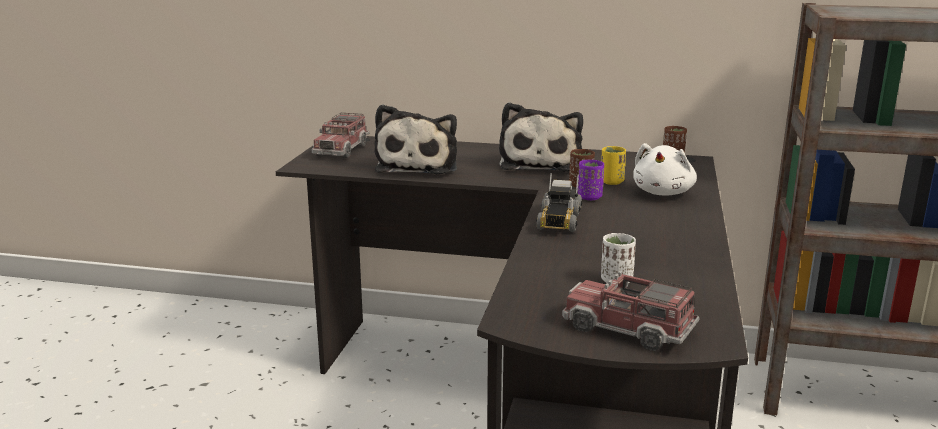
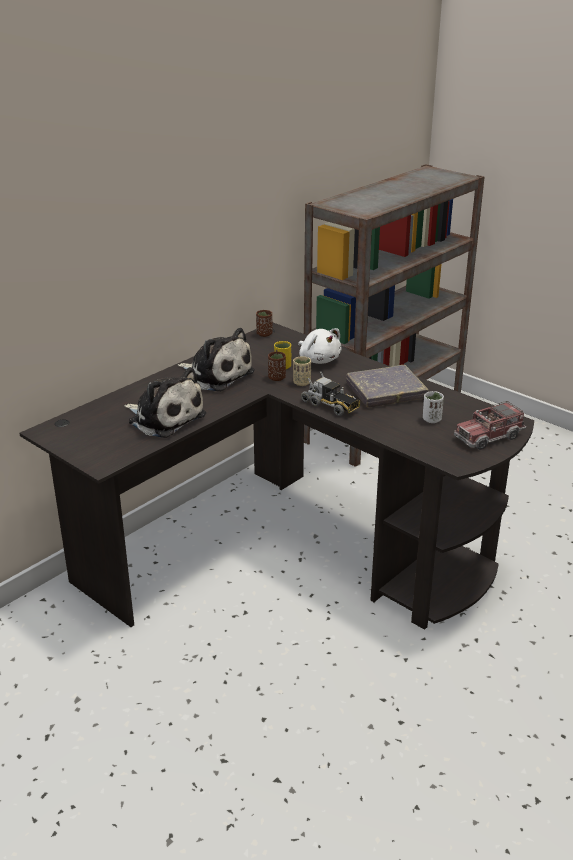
camera: 60 degrees left, 10 degrees up
toy truck [312,113,370,158] -> none
purple cup [578,160,604,200] -> beige cup [293,356,311,386]
none -> grey book [346,365,429,408]

